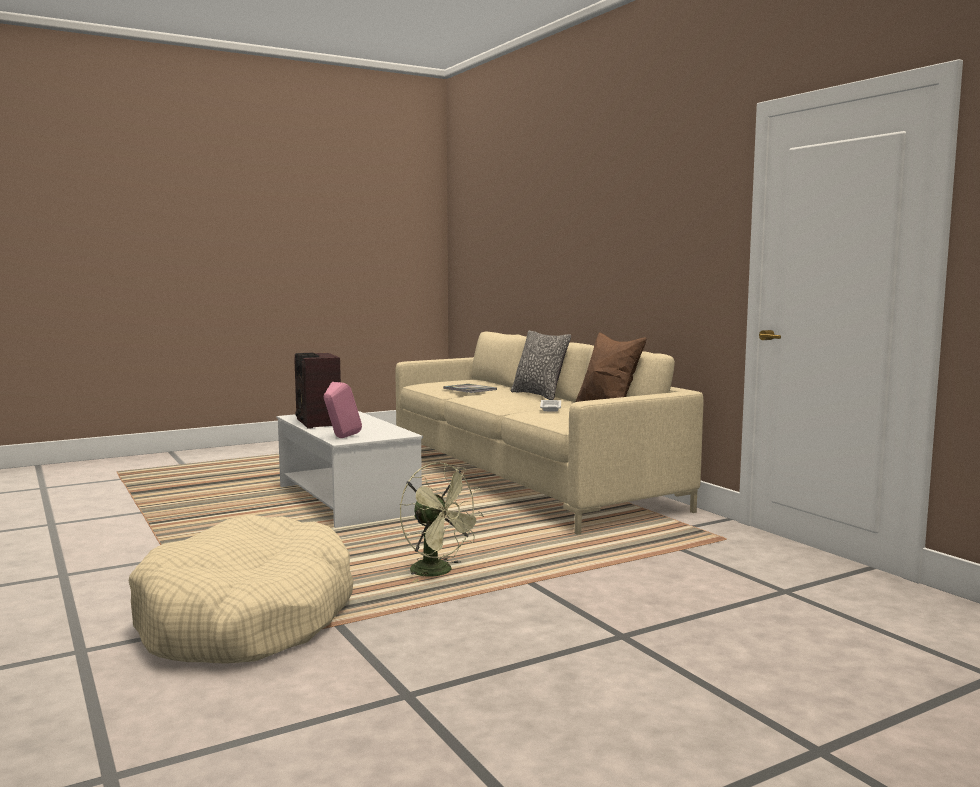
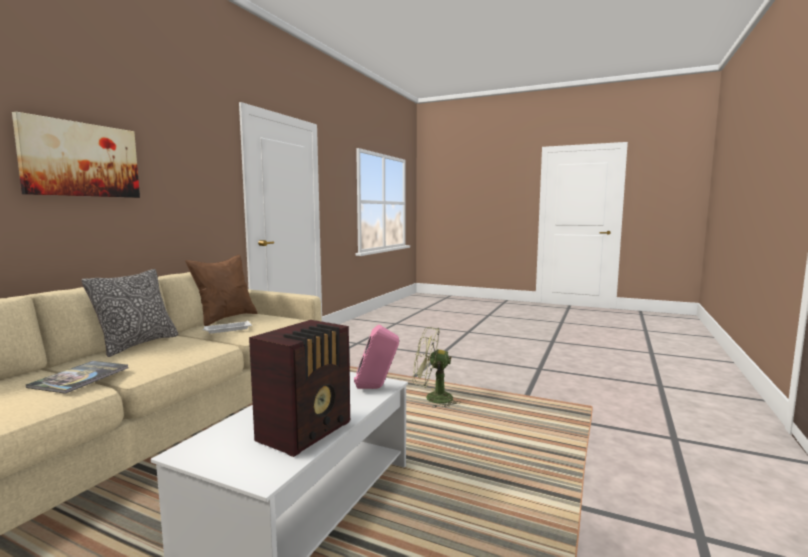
camera: 125 degrees left, 0 degrees up
beige dog bed [129,514,353,663] -> none
green fan [400,462,484,583] -> green fan turned 90 degrees counterclockwise [413,327,461,408]
none -> picture [12,112,140,198]

